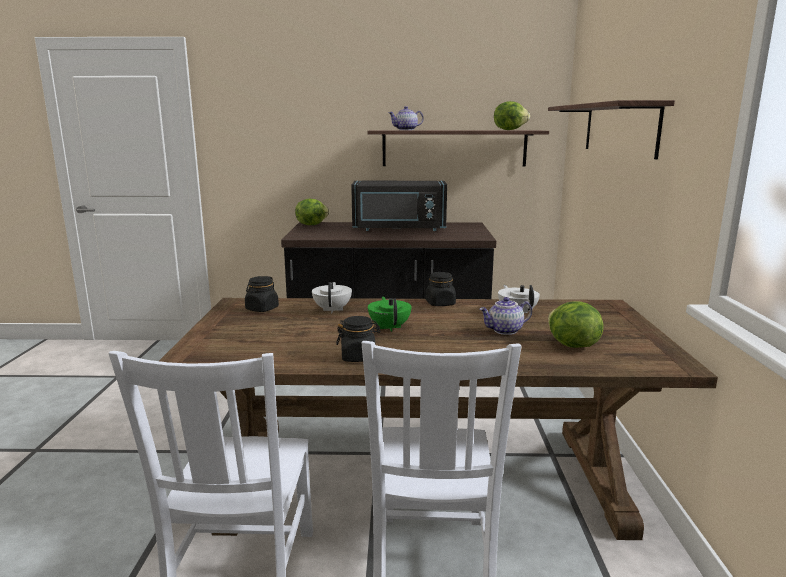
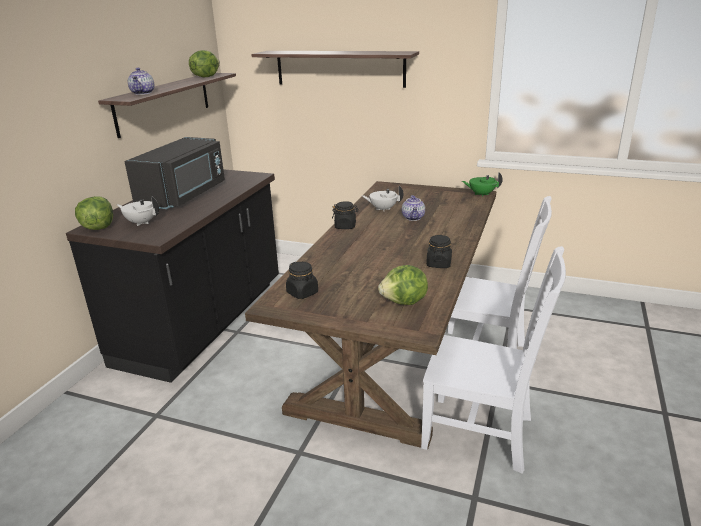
camera: 70 degrees left, 10 degrees up
white teapot [312,282,352,313] -> white teapot moved to [117,197,159,226]
green teapot [368,297,412,332] -> green teapot moved to [462,172,503,197]
lettuce [548,301,604,348] -> lettuce moved to [378,265,428,305]

